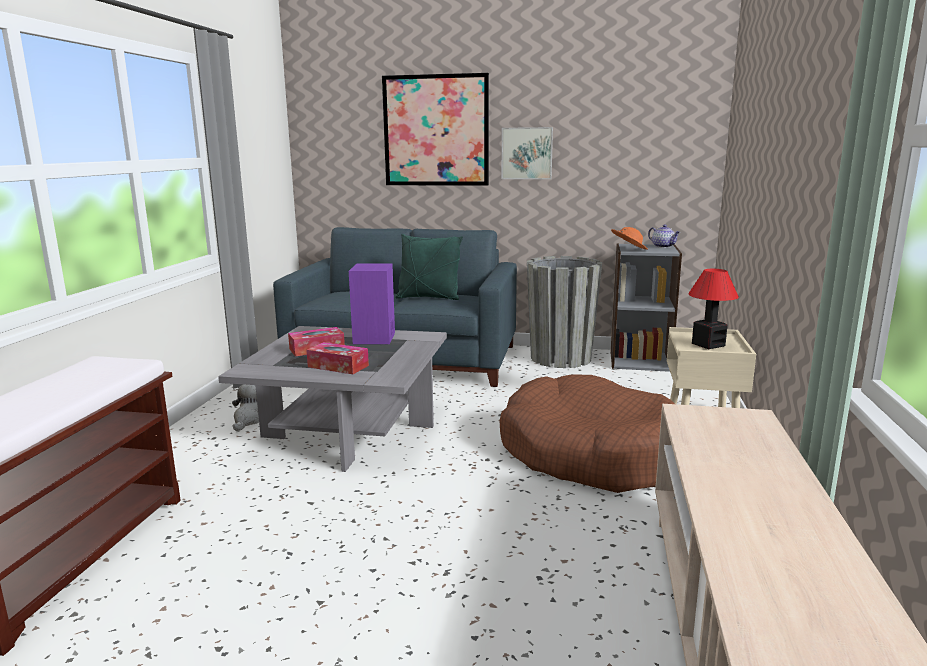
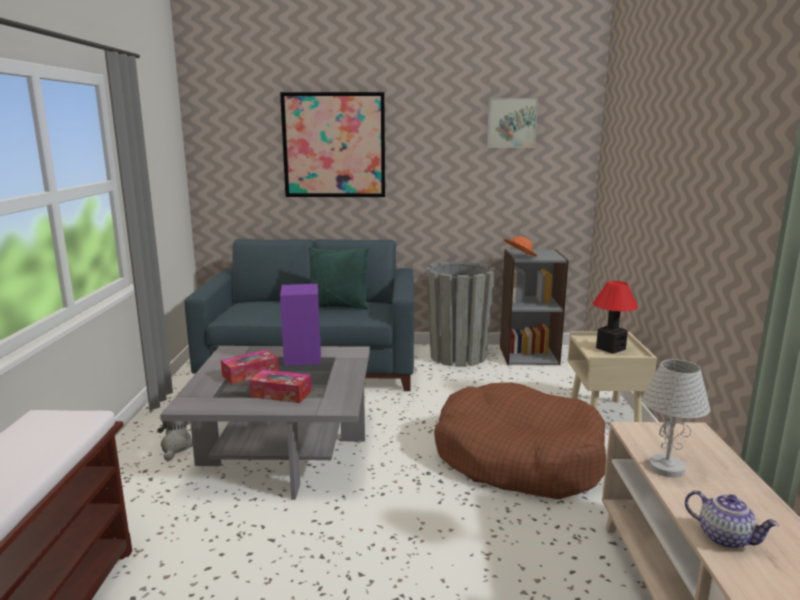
camera: 10 degrees left, 0 degrees up
picture [501,127,553,179] -> picture moved to [487,98,538,148]
teapot [648,225,680,248] -> teapot moved to [685,490,779,549]
none -> white table lamp [642,359,710,478]

